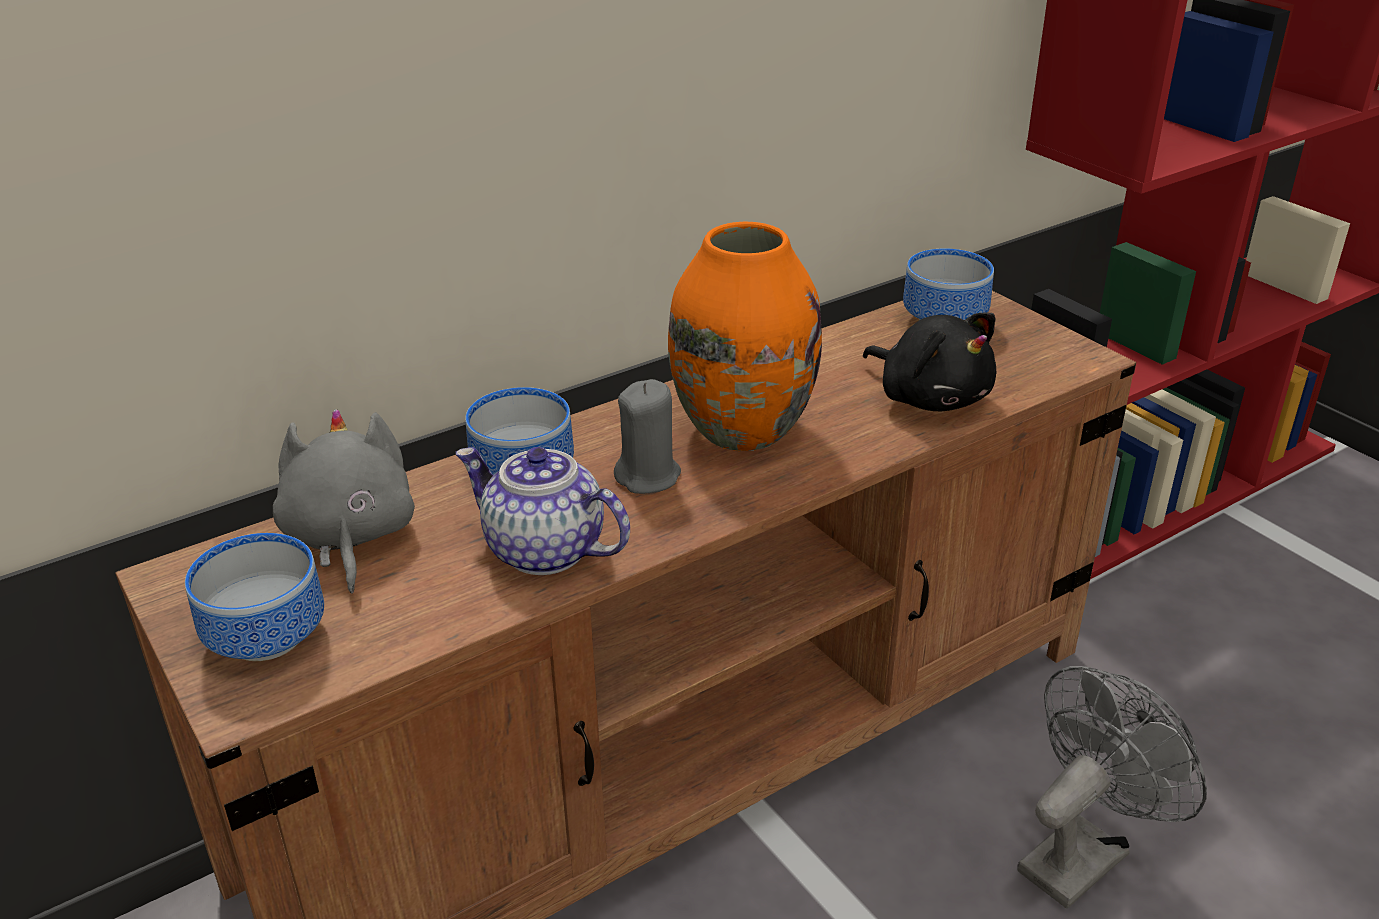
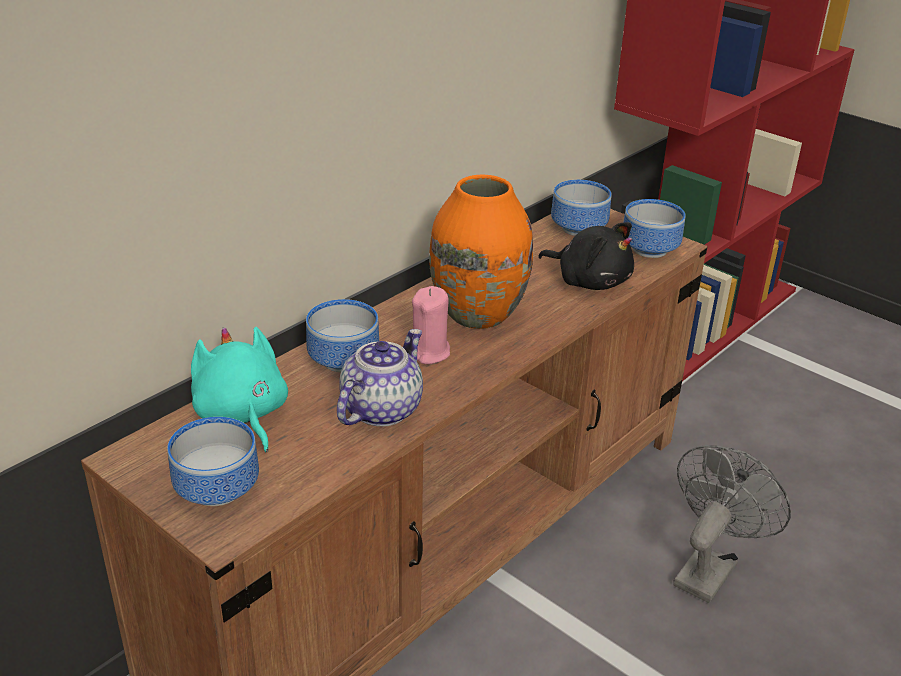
camera: 15 degrees left, 0 degrees up
grey plush toy [273,409,415,593] -> turquoise plush toy [191,327,288,453]
teapot [456,447,630,575] -> teapot turned 105 degrees clockwise [337,329,423,427]
grey candle [614,379,681,494] -> pink candle [412,286,450,364]
none -> bowl [623,199,686,258]

